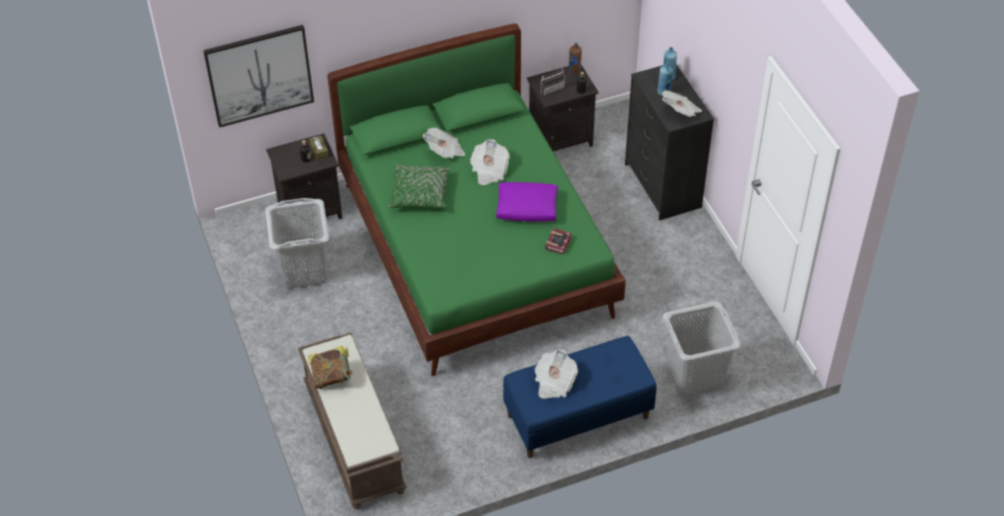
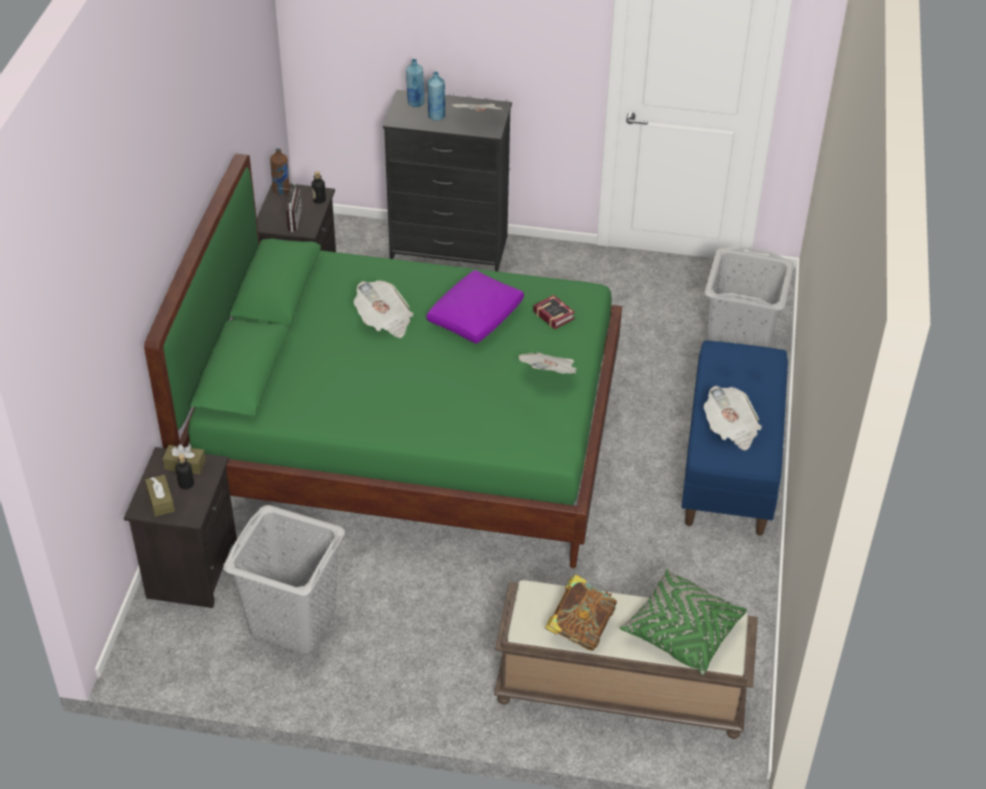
camera: 60 degrees left, 5 degrees down
picture [203,25,314,128] -> none
green pillow [388,165,450,209] -> green pillow moved to [620,569,747,675]
newspaper [423,128,465,158] -> newspaper moved to [519,352,577,374]
none -> brown tissue box [145,475,175,516]

